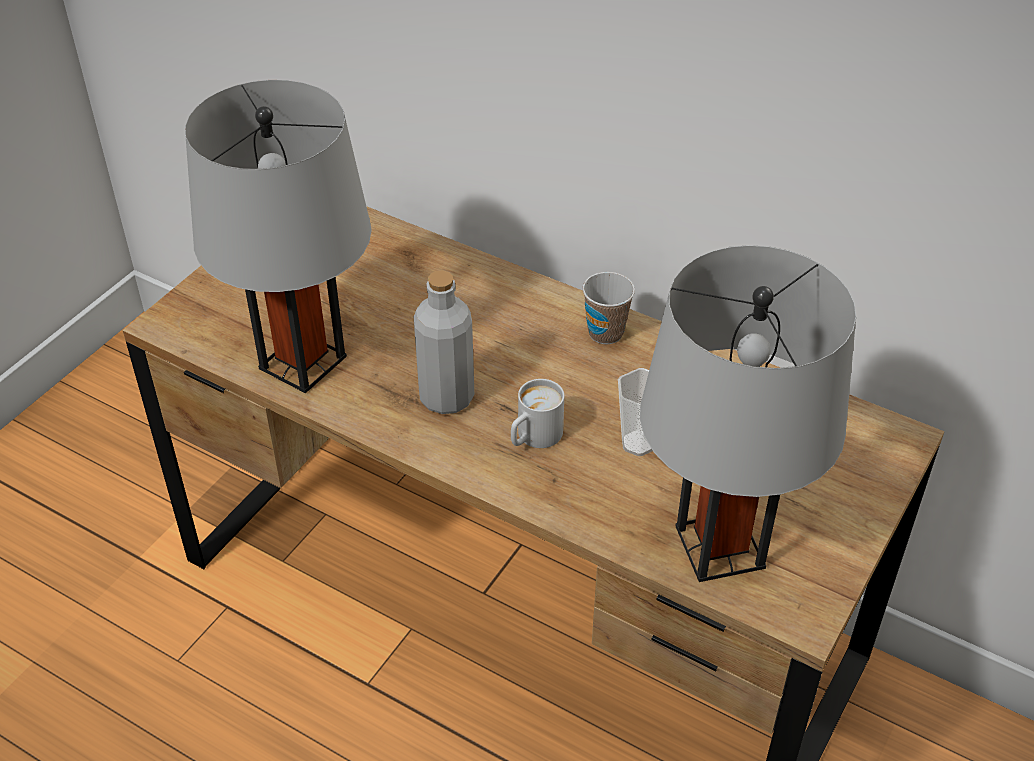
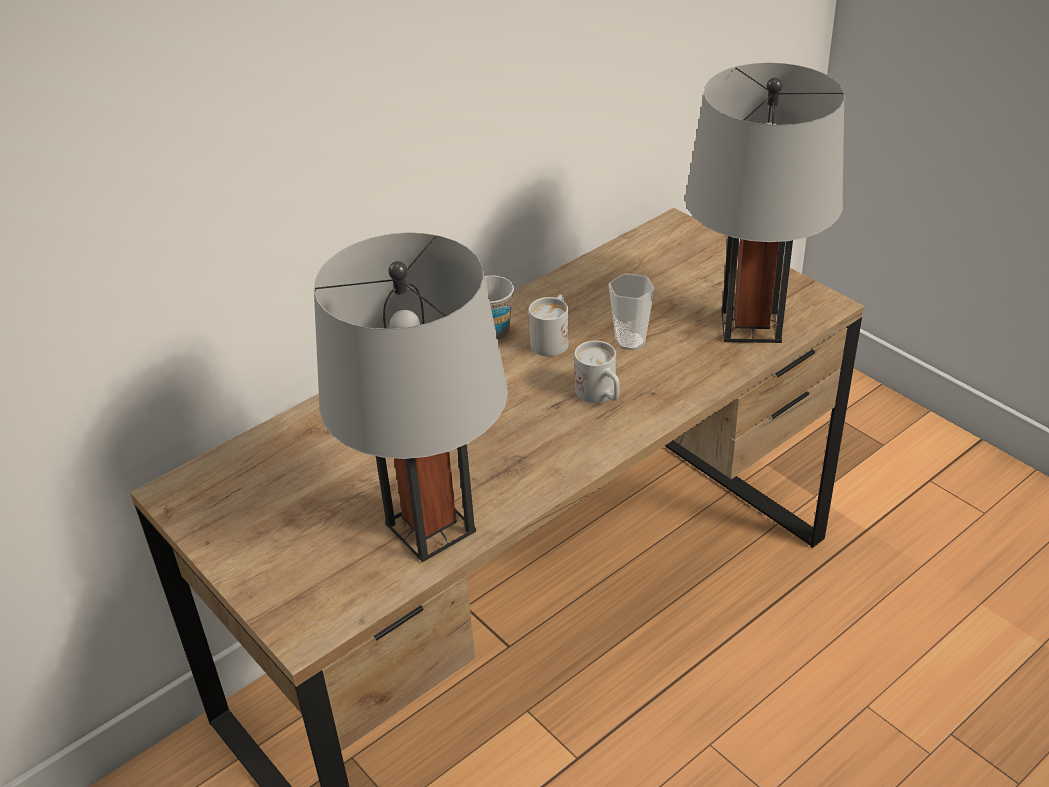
camera: 70 degrees left, 5 degrees down
grey bottle [414,270,474,414] -> none
none -> white mug [529,295,569,357]

